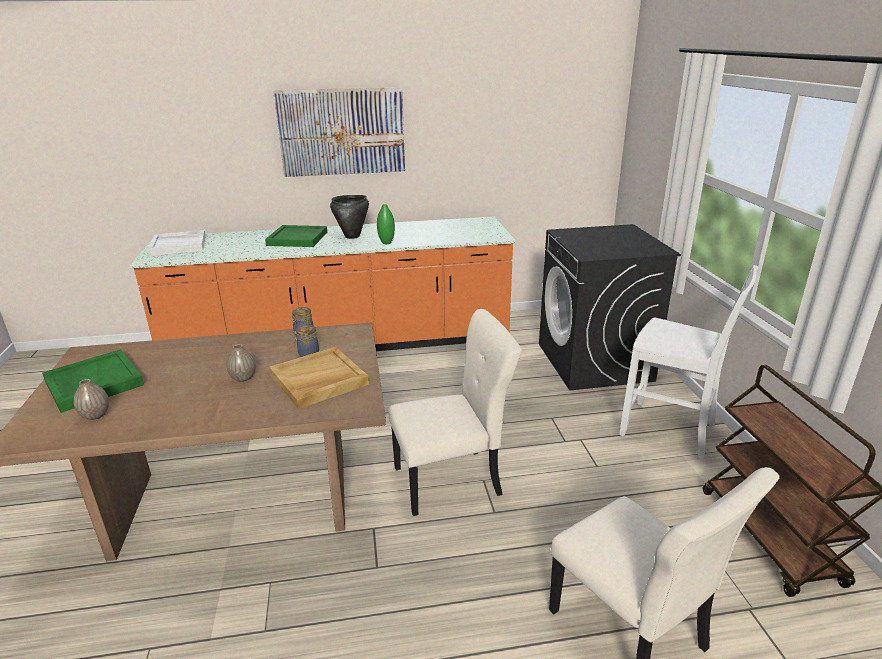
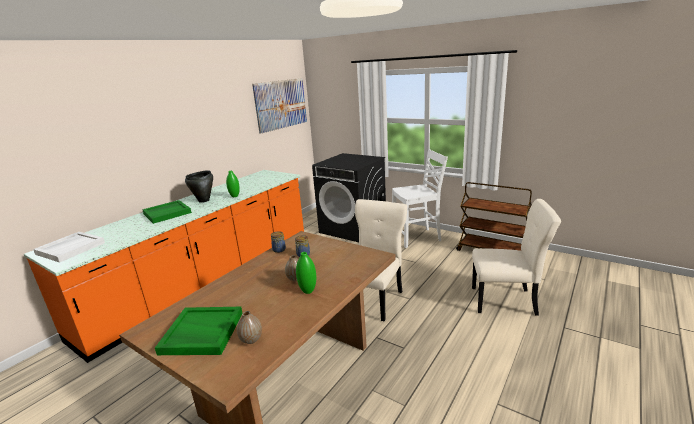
camera: 45 degrees left, 5 degrees down
beige tray [269,347,369,409] -> none
picture [273,87,405,177] -> picture moved to [252,78,307,133]
none -> green vase [296,252,316,294]

